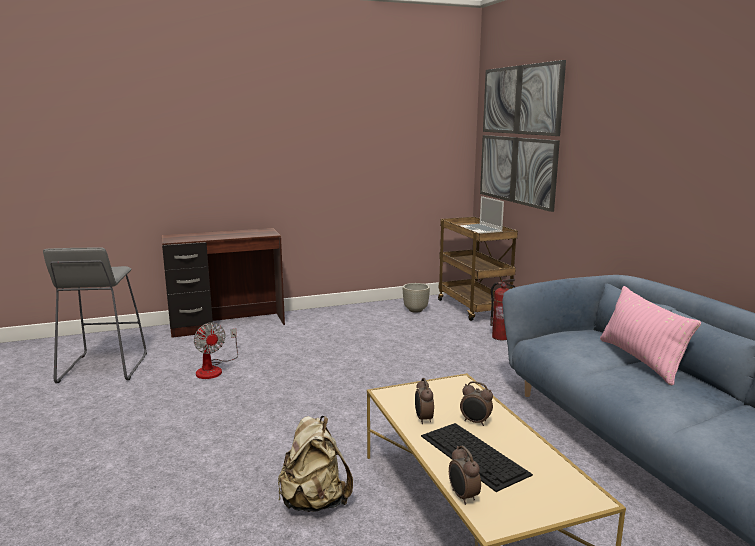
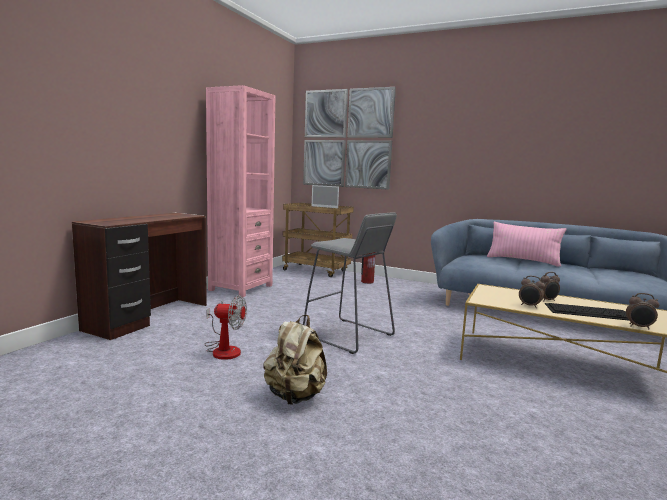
camera: 45 degrees left, 5 degrees down
grey stool [43,247,147,383] -> grey stool moved to [303,213,397,354]
beige backpack [278,416,353,512] -> beige backpack moved to [263,315,327,405]
grey planter [403,283,430,313] -> none
none -> pink bookcase [206,85,275,297]

